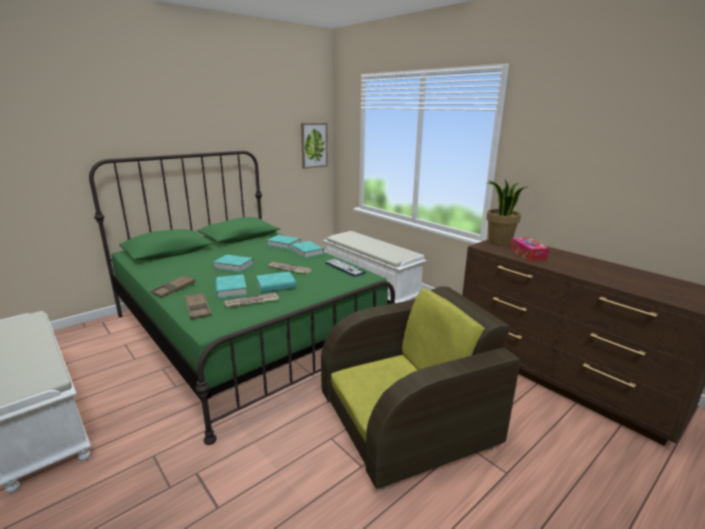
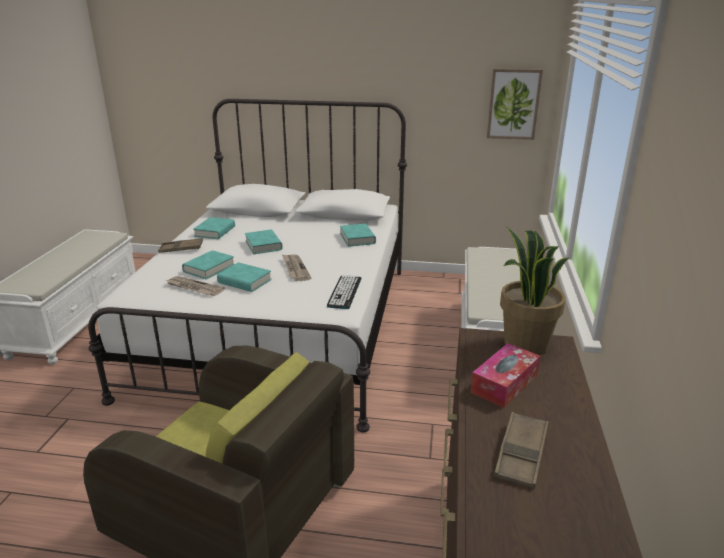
camera: 50 degrees right, 5 degrees up
green bed [89,151,395,445] -> white bed [88,99,407,433]
brown tray [185,293,211,320] -> brown tray moved to [493,412,549,489]
turquoise book [291,241,324,259] -> turquoise book moved to [193,217,235,239]

